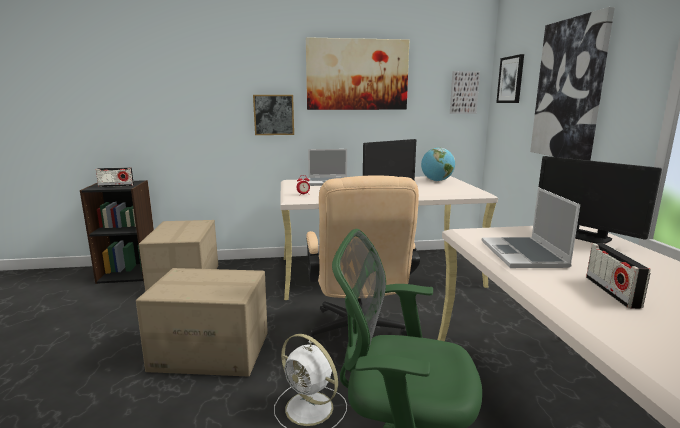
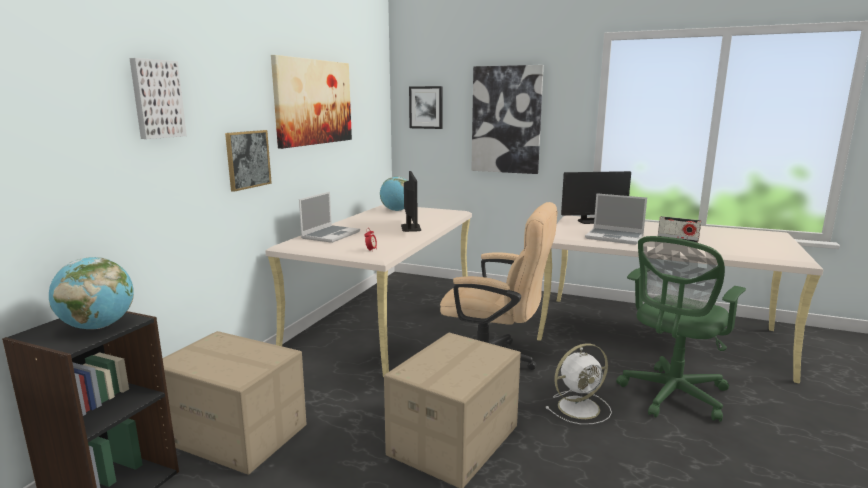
camera: 60 degrees left, 0 degrees up
radio [96,167,134,187] -> globe [49,257,134,329]
picture [450,71,480,114] -> picture moved to [129,58,187,139]

